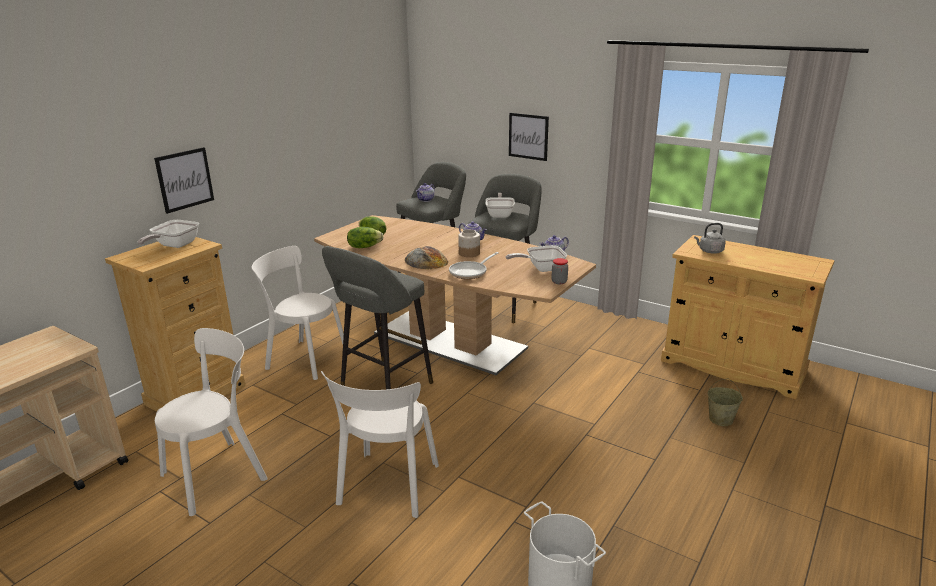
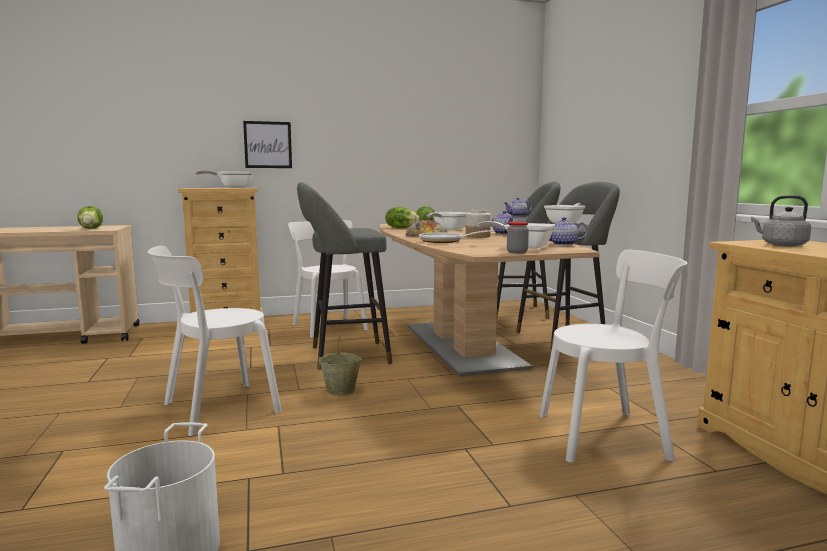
camera: 40 degrees right, 15 degrees down
white chair [155,328,268,516] -> white chair moved to [539,250,687,462]
picture [509,113,549,161] -> none
beige bucket [707,378,743,426] -> beige bucket moved to [319,336,362,395]
none -> lettuce [77,206,103,229]
none -> frying pan [427,212,469,230]

